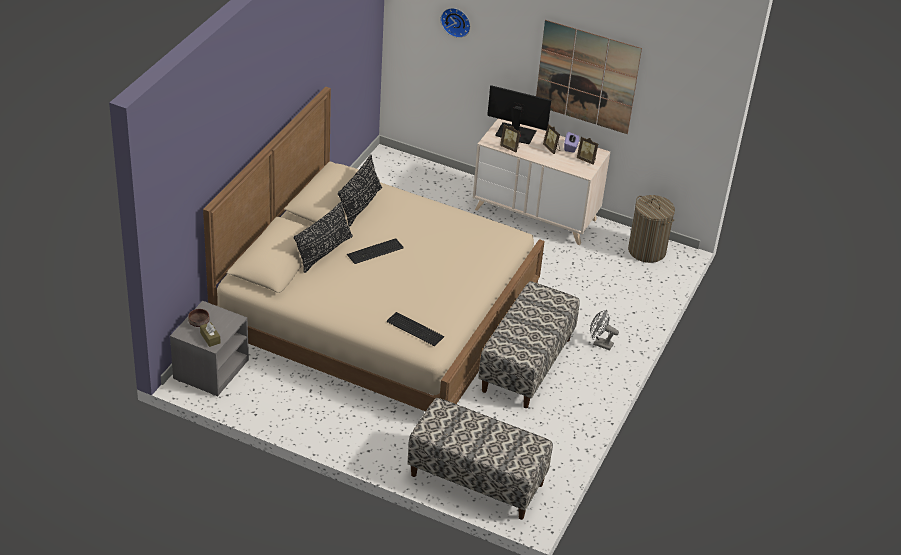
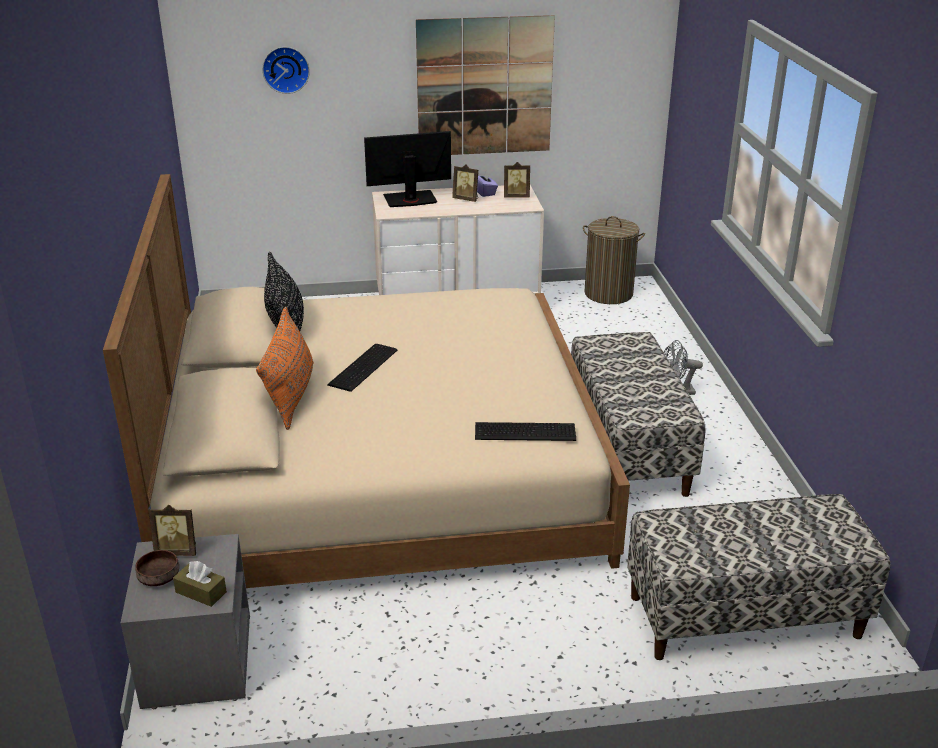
camera: 30 degrees left, 10 degrees down
black pillow [294,201,353,273] -> orange pillow [256,307,314,430]
picture frame [500,124,521,152] -> picture frame moved to [149,505,196,556]

